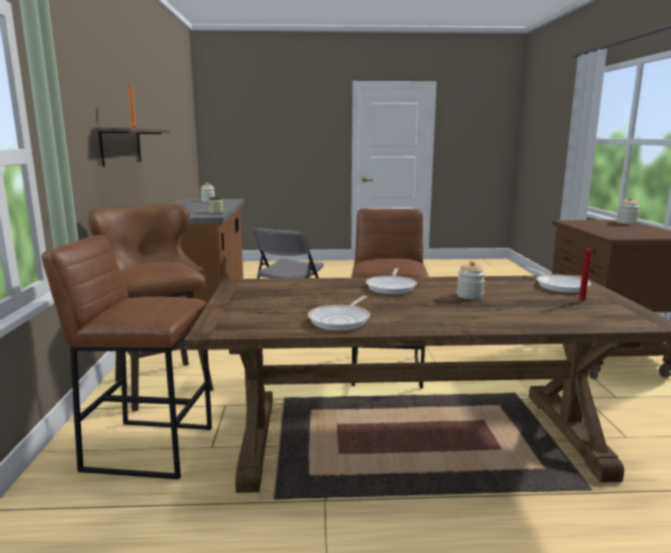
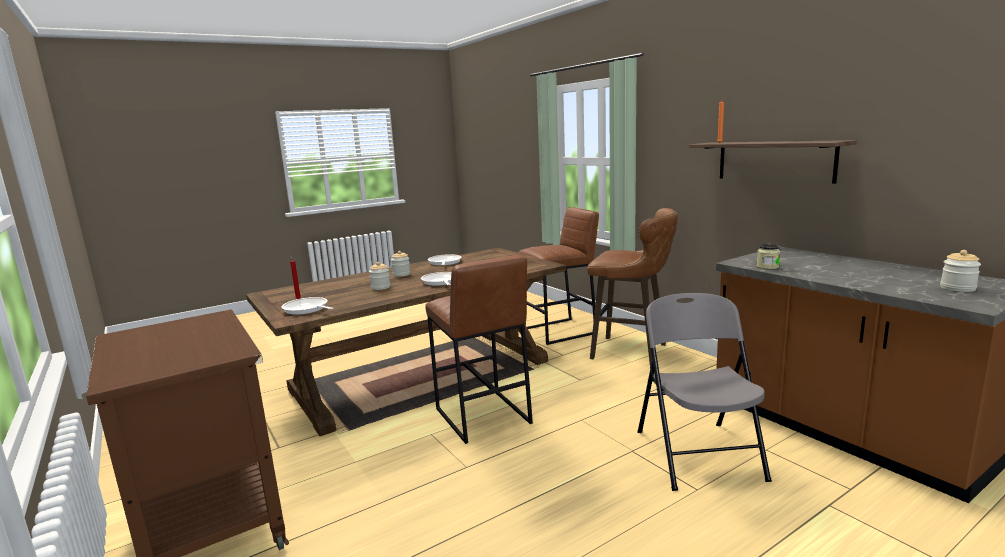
camera: 150 degrees right, 0 degrees up
jar [616,198,640,224] -> jar moved to [391,251,411,277]

